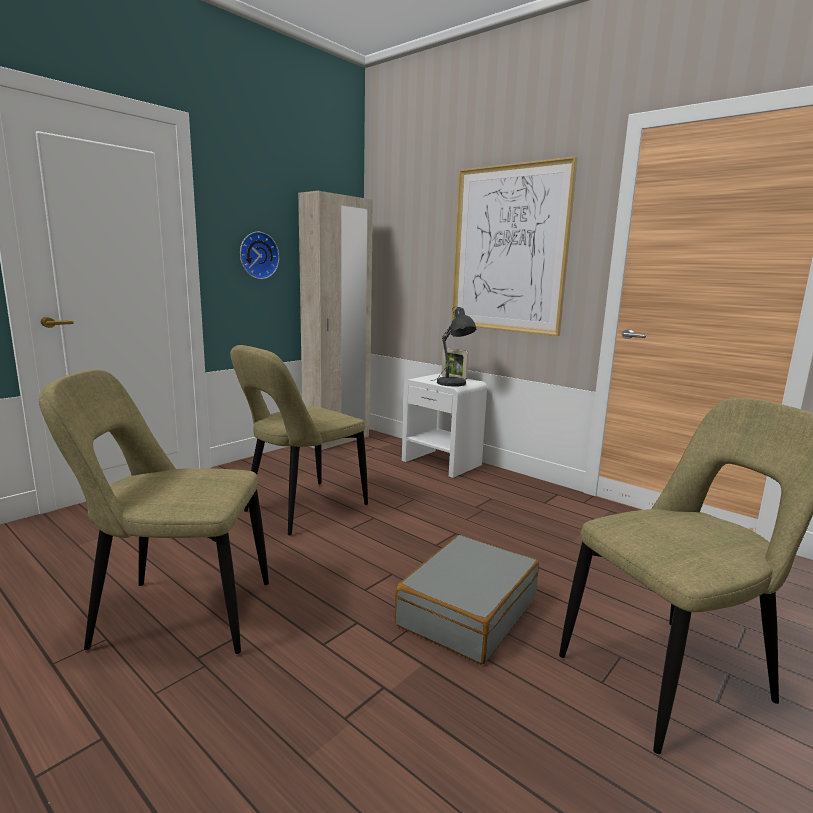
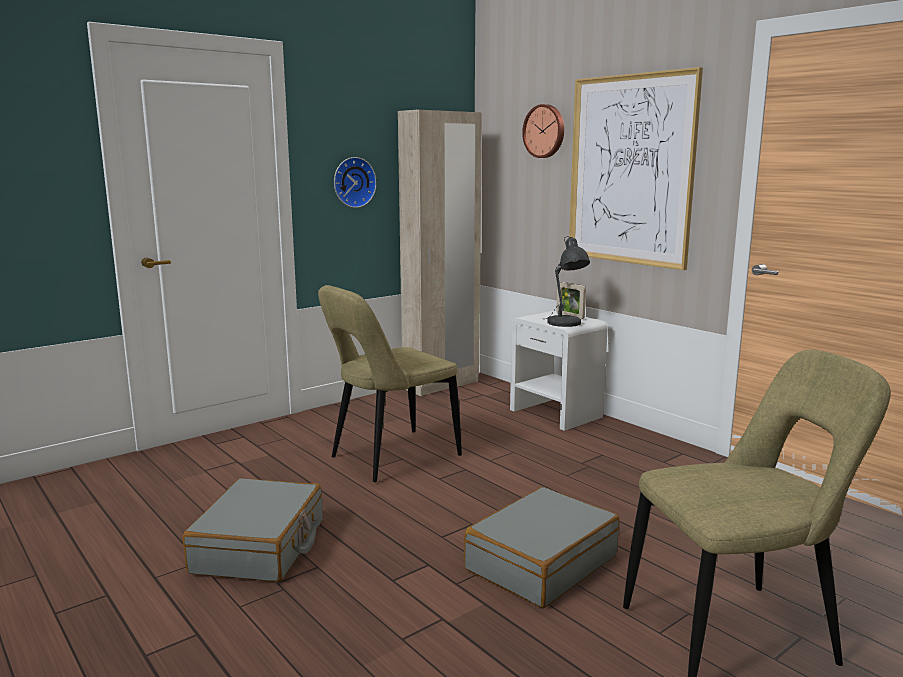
camera: 10 degrees right, 0 degrees up
beige chair [39,370,269,654] -> grey suitcase [183,478,323,582]
none -> wall clock [522,104,564,158]

